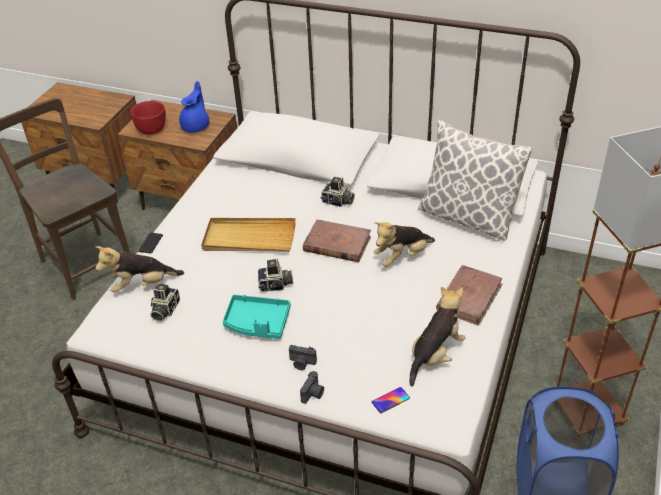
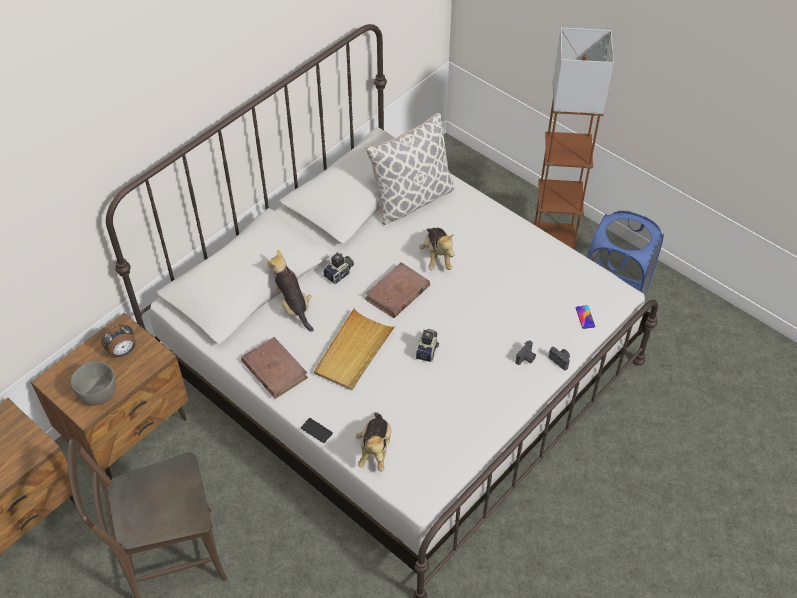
camera: 70 degrees left, 10 degrees up
red bowl [131,101,166,134] -> grey bowl [71,361,116,406]
camera [150,283,180,322] -> none
blue teapot [179,81,209,133] -> alarm clock [101,324,136,357]
turquoise tray [223,295,291,339] -> none
plush toy [409,287,465,386] -> plush toy moved to [267,250,314,332]
brown book [436,265,503,326] -> brown book moved to [241,337,308,399]

